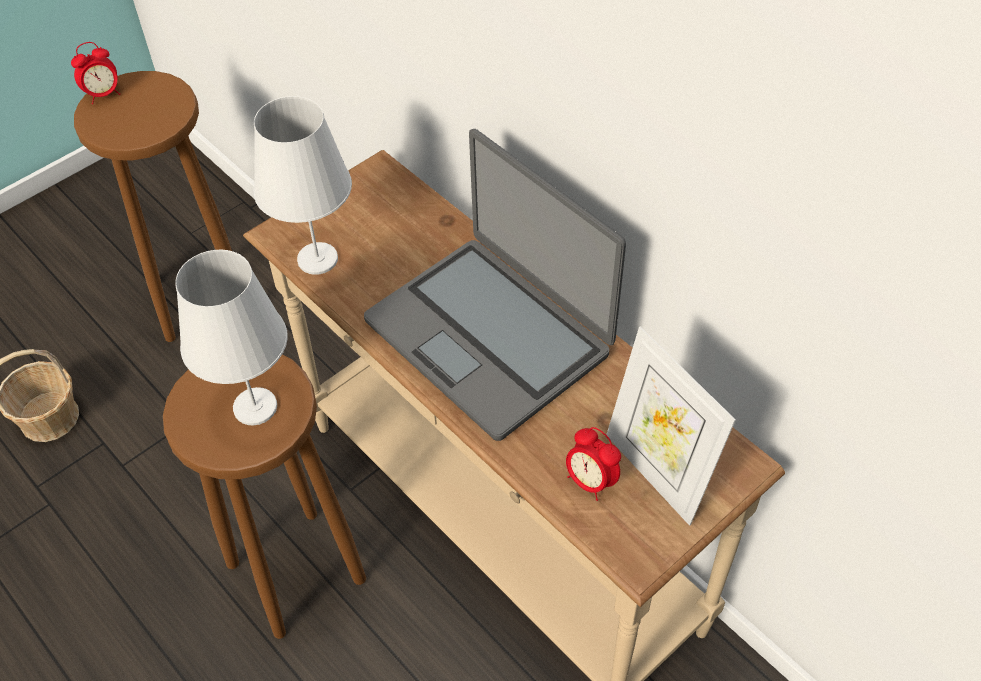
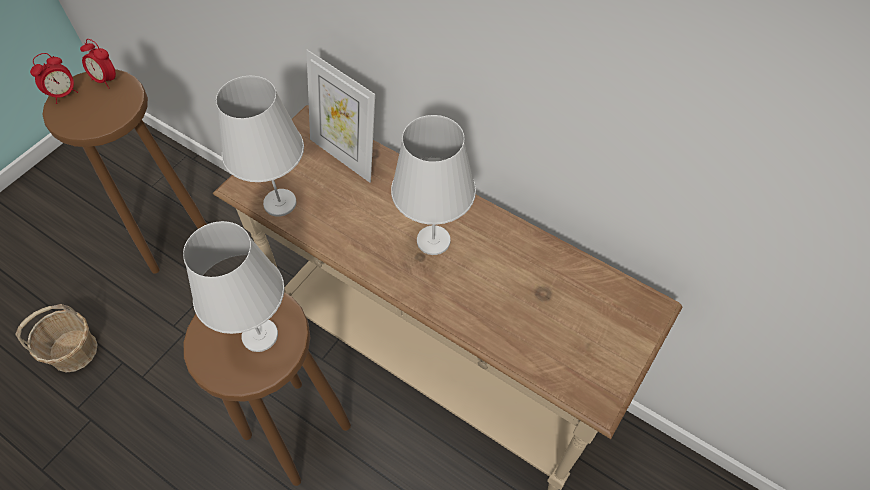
camera: 15 degrees left, 5 degrees up
laptop [364,129,626,441] -> white table lamp [391,115,476,255]
alarm clock [566,427,621,501] -> alarm clock moved to [80,39,116,89]
picture frame [606,326,736,526] -> picture frame moved to [306,50,375,183]

